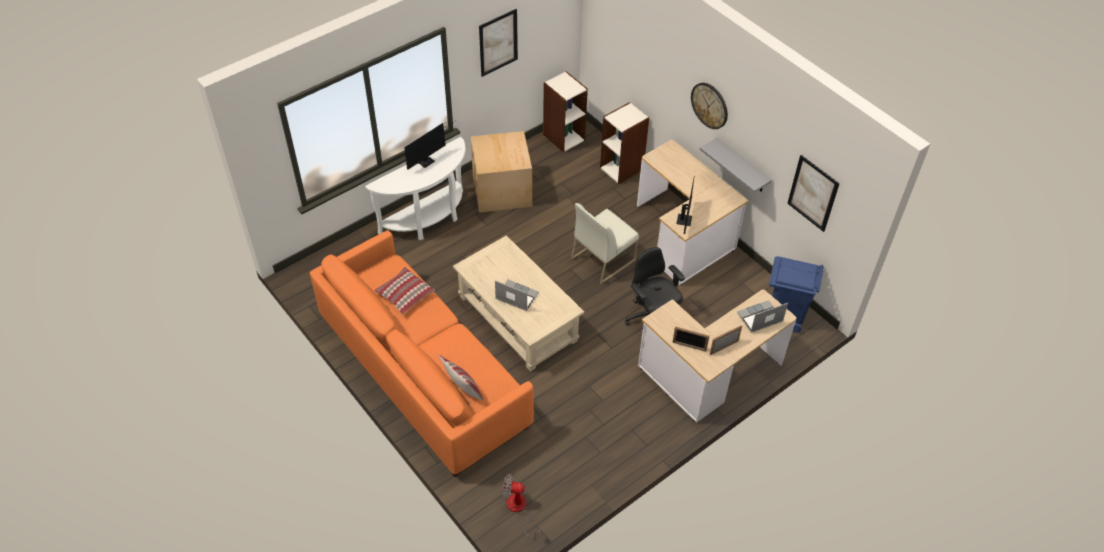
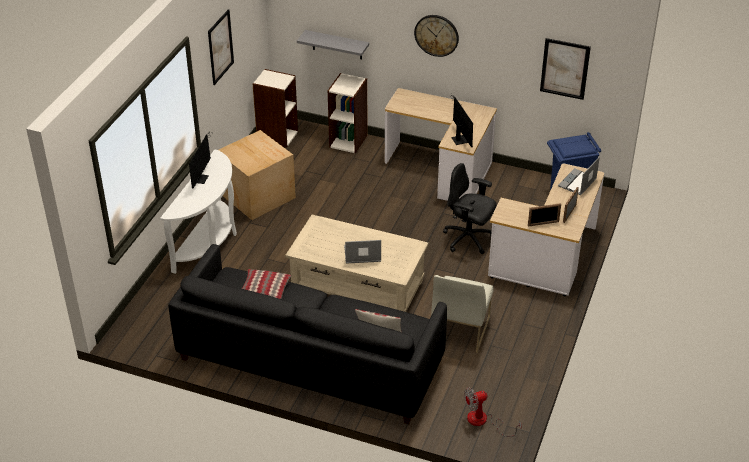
camera: 30 degrees left, 10 degrees down
orange sofa [310,230,534,477] -> black sofa [168,244,447,424]
white chair [571,203,639,284] -> white chair moved to [431,275,494,353]
grey shelf [700,137,772,193] -> grey shelf moved to [297,30,369,59]

